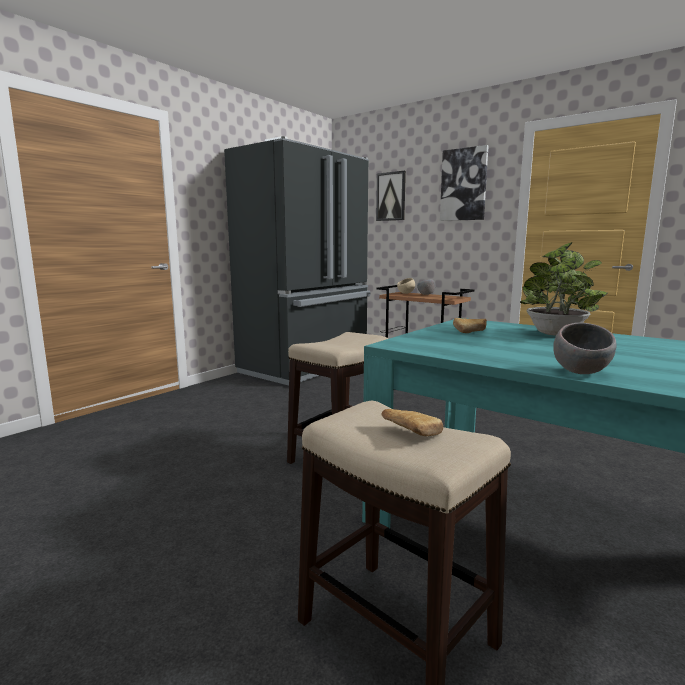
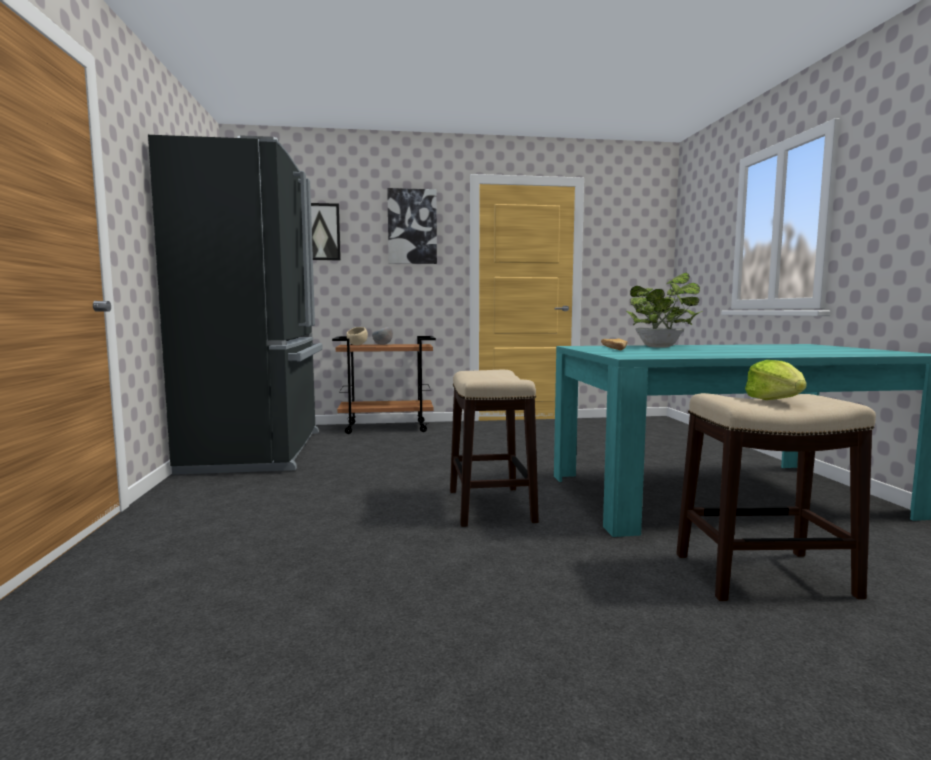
camera: 45 degrees left, 5 degrees down
bread [381,409,443,436] -> lettuce [745,360,807,400]
grey bowl [553,323,616,374] -> none

